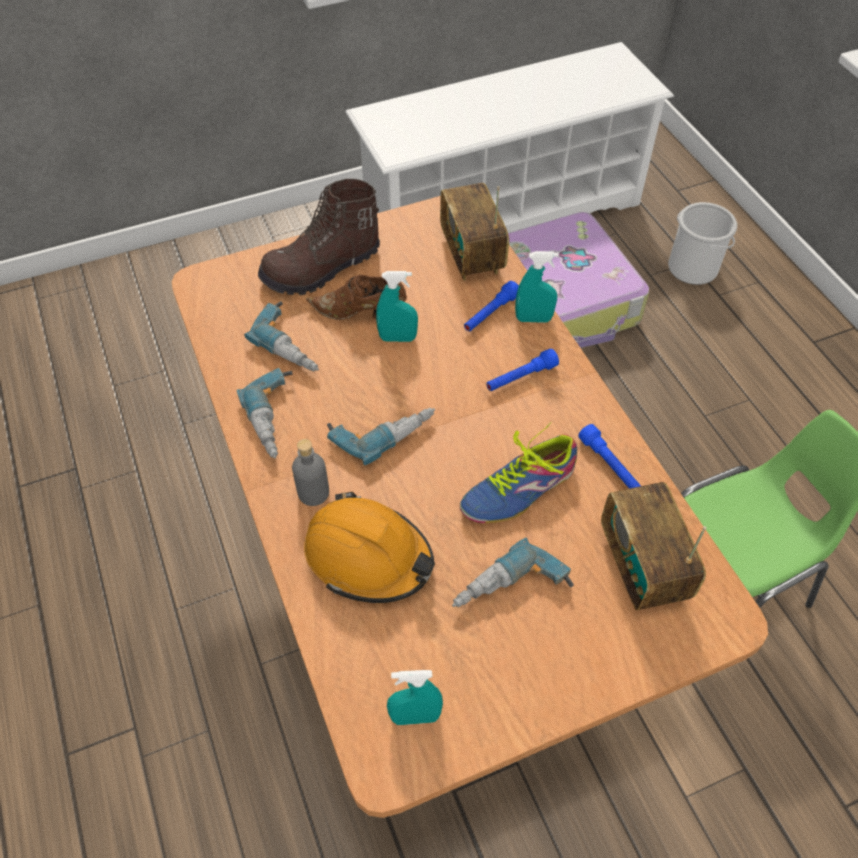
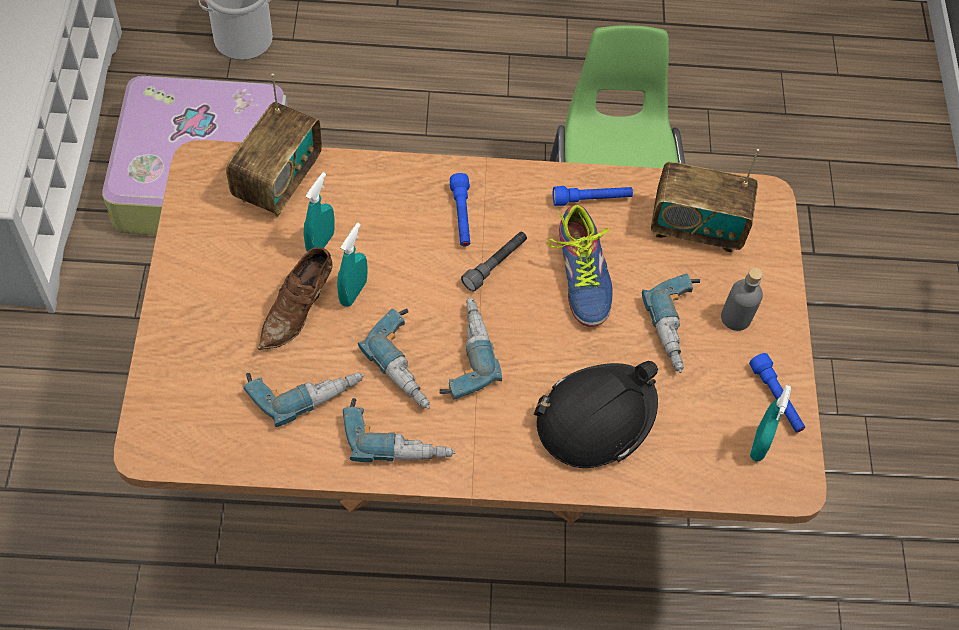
camera: 70 degrees left, 5 degrees up
brown boot [258,179,380,295] -> none
grey bottle [292,439,329,506] -> grey bottle moved to [721,268,763,331]
orange hard hat [304,491,435,603] -> black hard hat [534,361,658,468]
radio [440,183,509,281] -> radio turned 75 degrees counterclockwise [226,74,322,217]
blue flashlight [464,281,519,331] -> blue flashlight moved to [749,353,805,433]
turquoise spray bottle [515,251,559,323] -> turquoise spray bottle moved to [304,172,335,251]
none -> power drill [358,309,430,409]
none -> grey flashlight [461,232,527,292]

